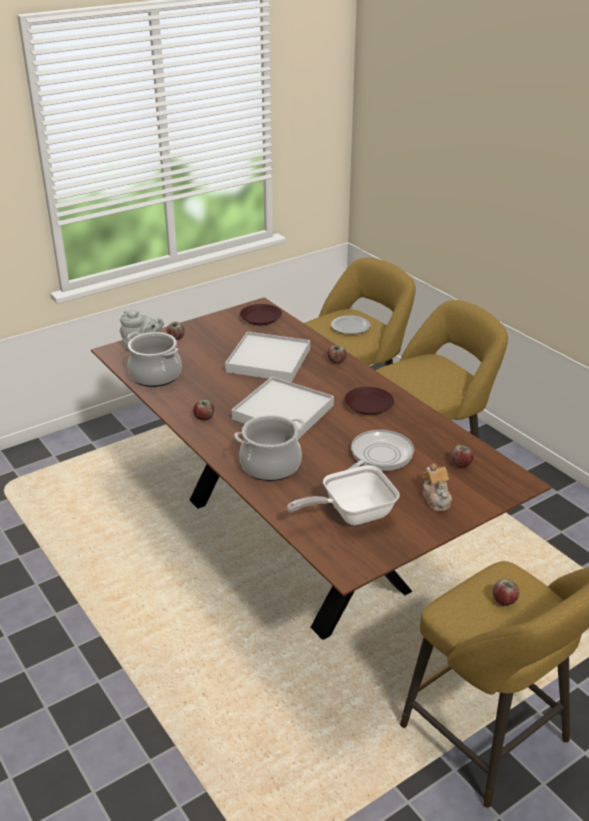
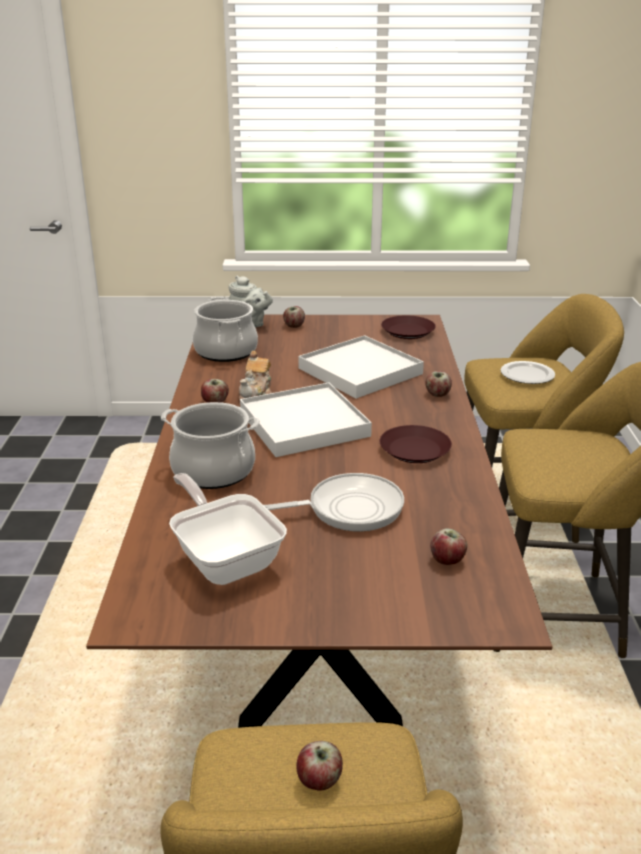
camera: 35 degrees right, 5 degrees down
frying pan [287,465,400,526] -> frying pan turned 45 degrees clockwise [169,473,287,585]
teapot [423,463,452,511] -> teapot moved to [239,351,272,399]

